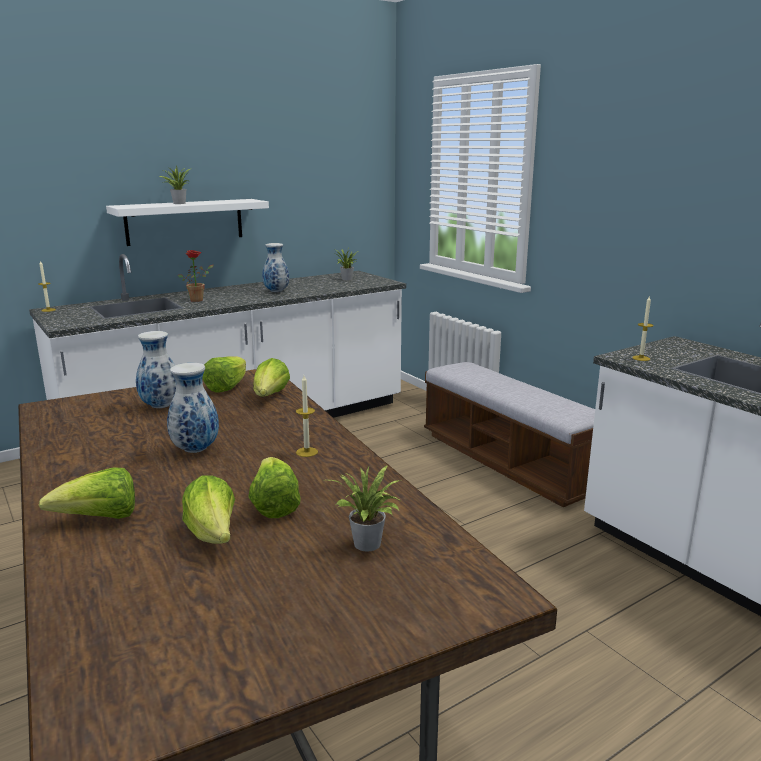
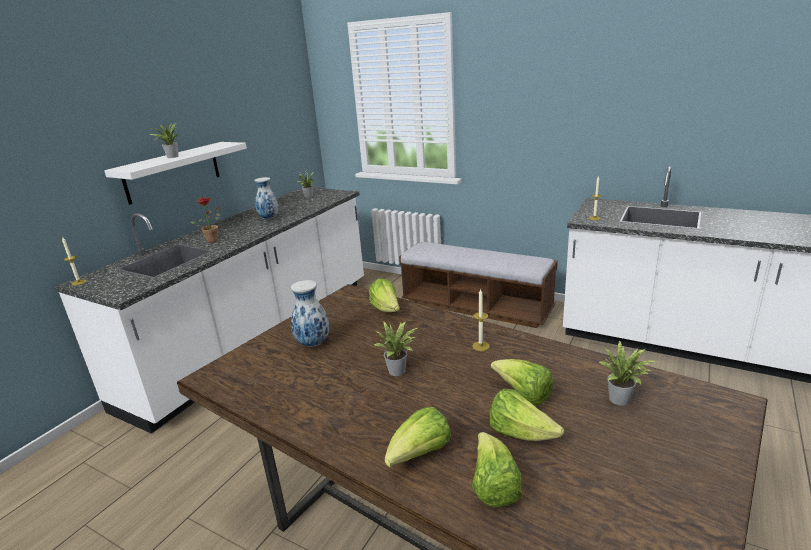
camera: 25 degrees left, 5 degrees up
vase [167,363,219,453] -> potted plant [374,321,420,376]
lettuce [202,356,246,393] -> lettuce moved to [472,432,523,507]

